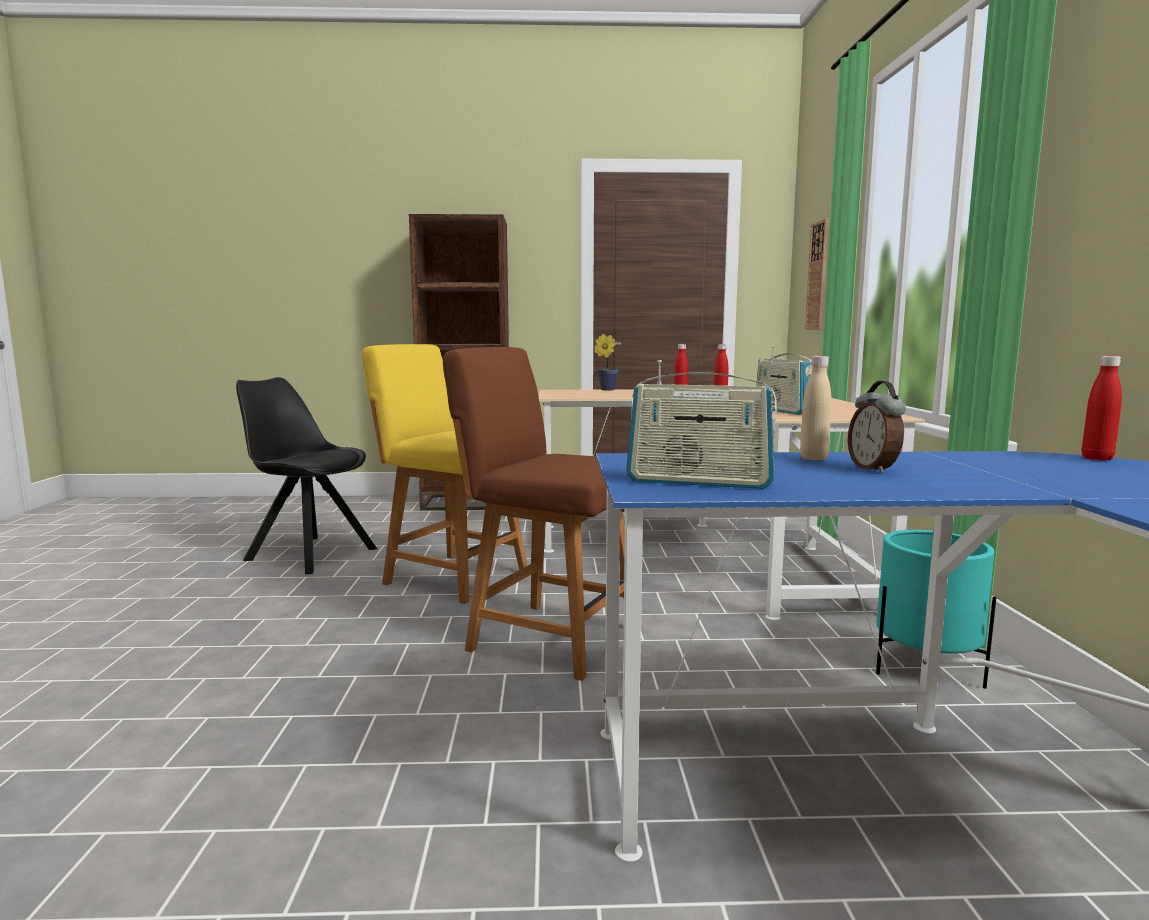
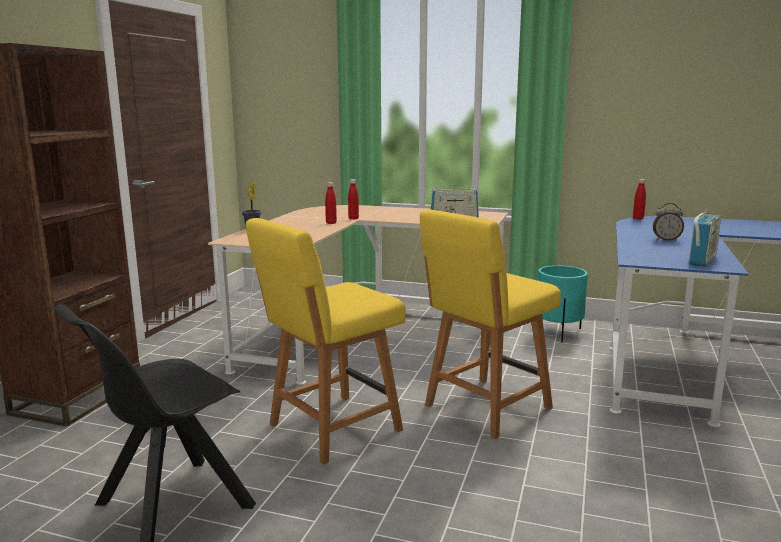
camera: 70 degrees left, 5 degrees up
brown chair [443,347,625,681] -> yellow chair [420,210,561,439]
beige bottle [800,356,832,460] -> none
wall clock [805,219,829,330] -> none

